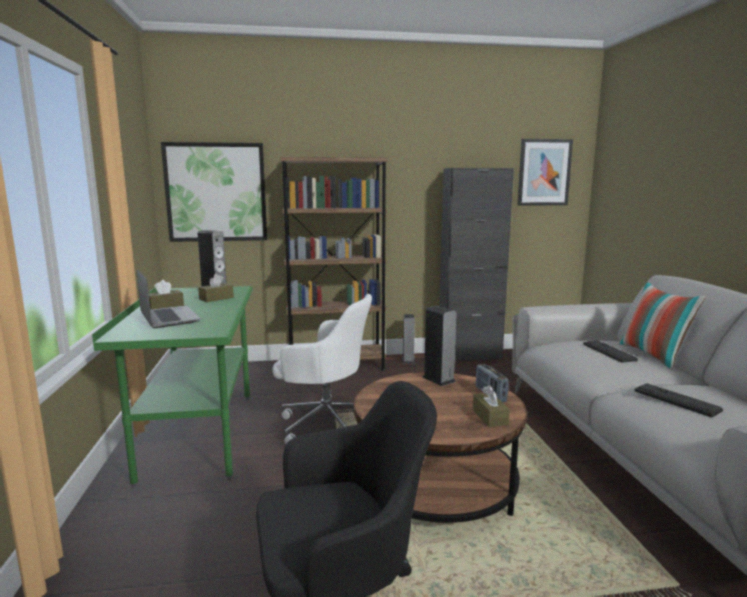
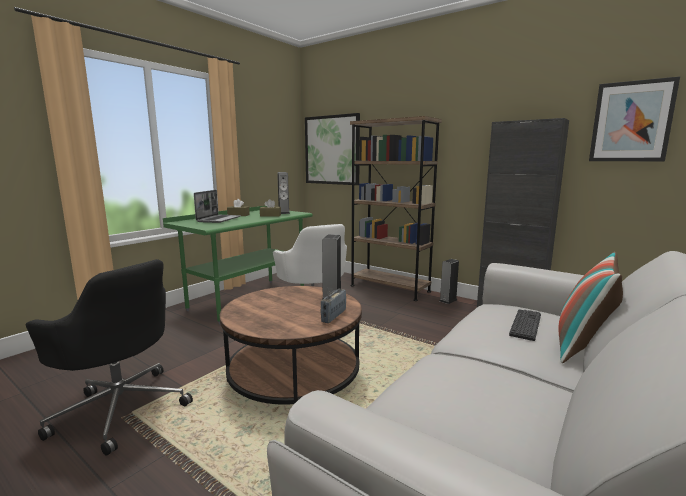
camera: 45 degrees right, 0 degrees up
brown tissue box [473,385,510,427] -> none
keyboard [635,383,723,417] -> none

